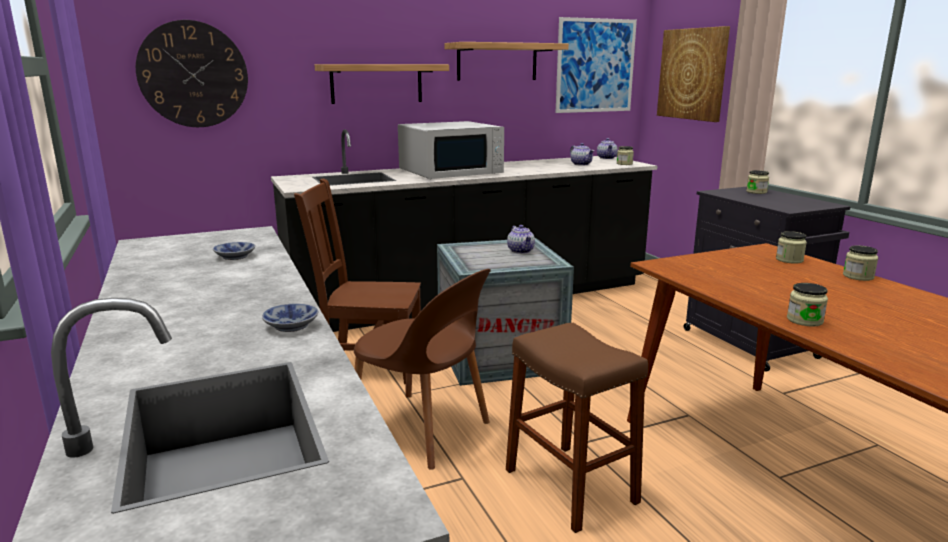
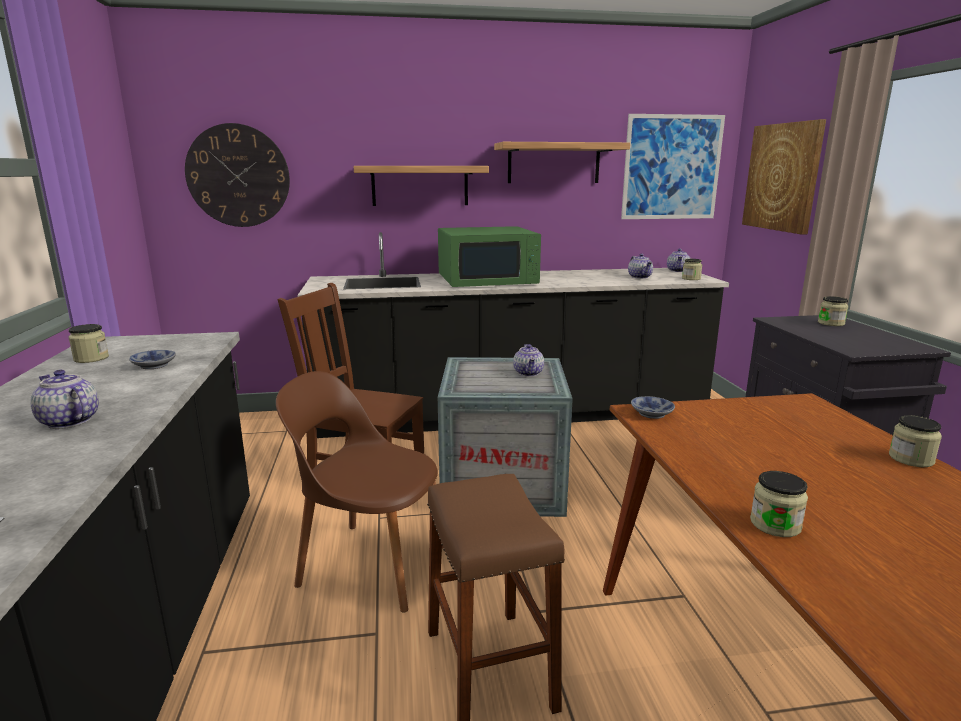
camera: 15 degrees right, 0 degrees up
bowl [262,304,318,332] -> bowl moved to [631,396,675,419]
brown chair [354,269,491,470] -> brown chair turned 150 degrees clockwise [276,371,443,613]
white microwave [398,121,504,179] -> green microwave [438,226,541,287]
jar [776,231,807,264] -> jar moved to [68,324,109,363]
none -> teapot [30,370,99,429]

